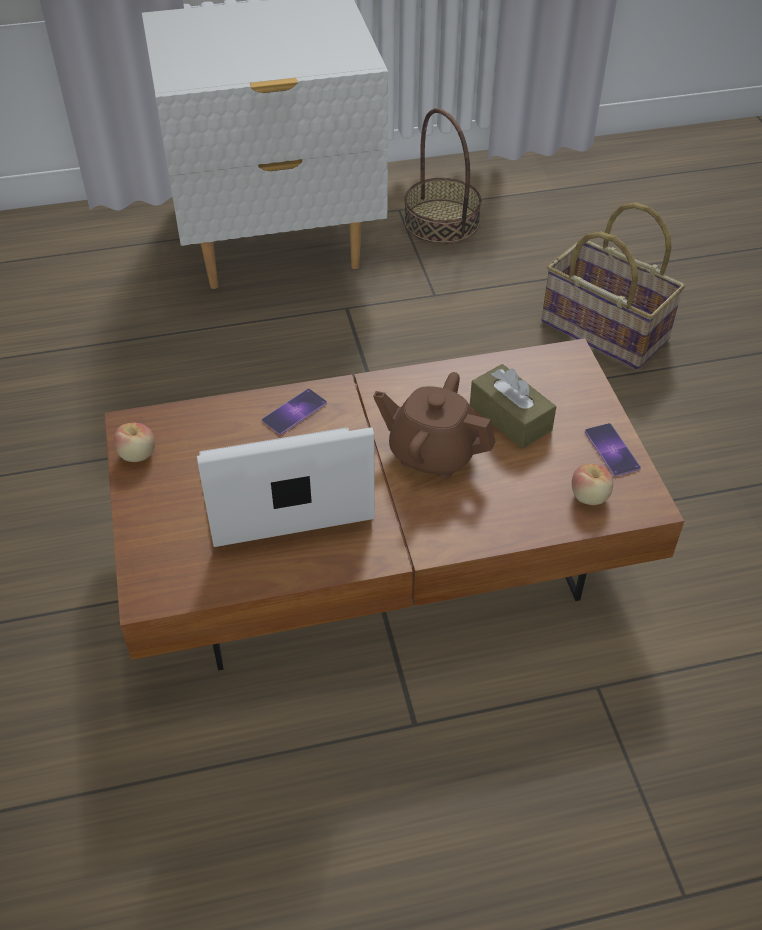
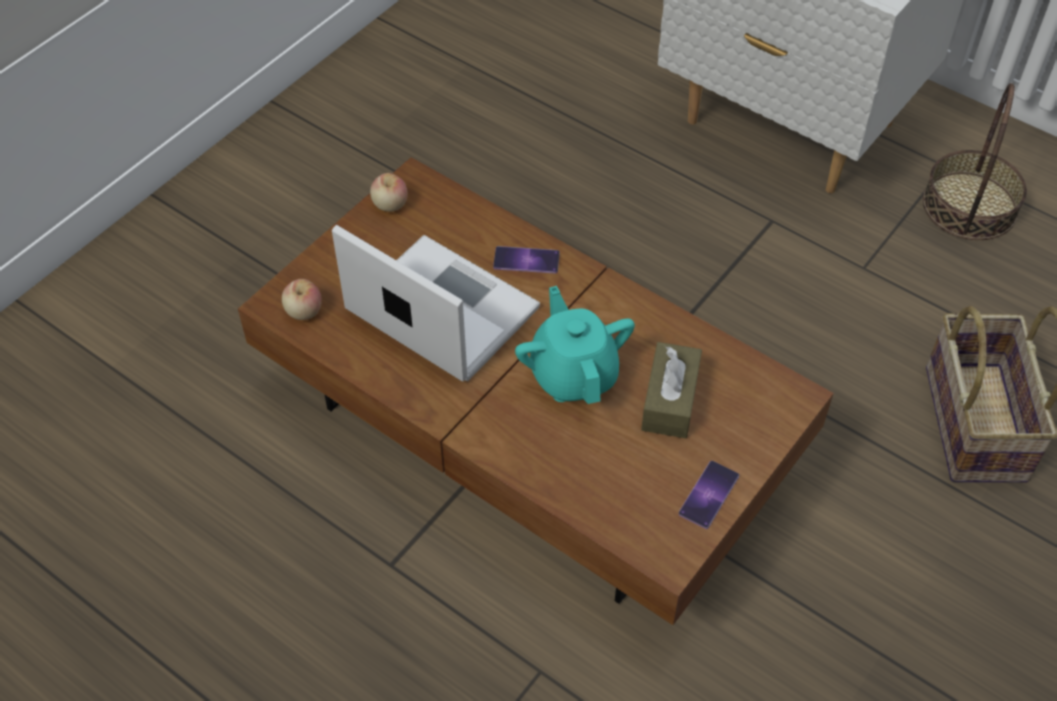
camera: 50 degrees right, 5 degrees up
brown teapot [373,372,496,479] -> turquoise teapot [515,286,635,404]
apple [572,464,613,505] -> apple moved to [282,279,322,320]

